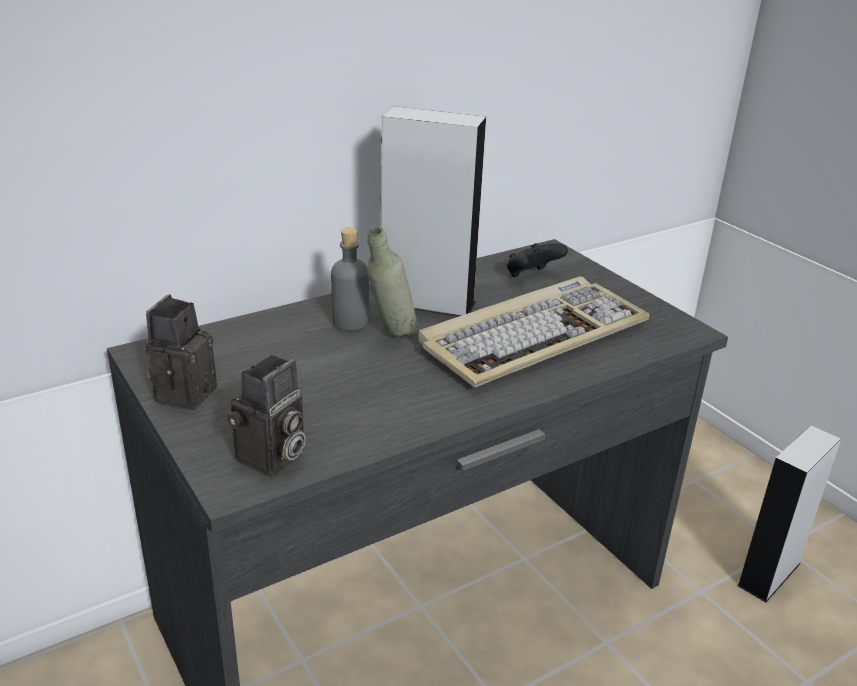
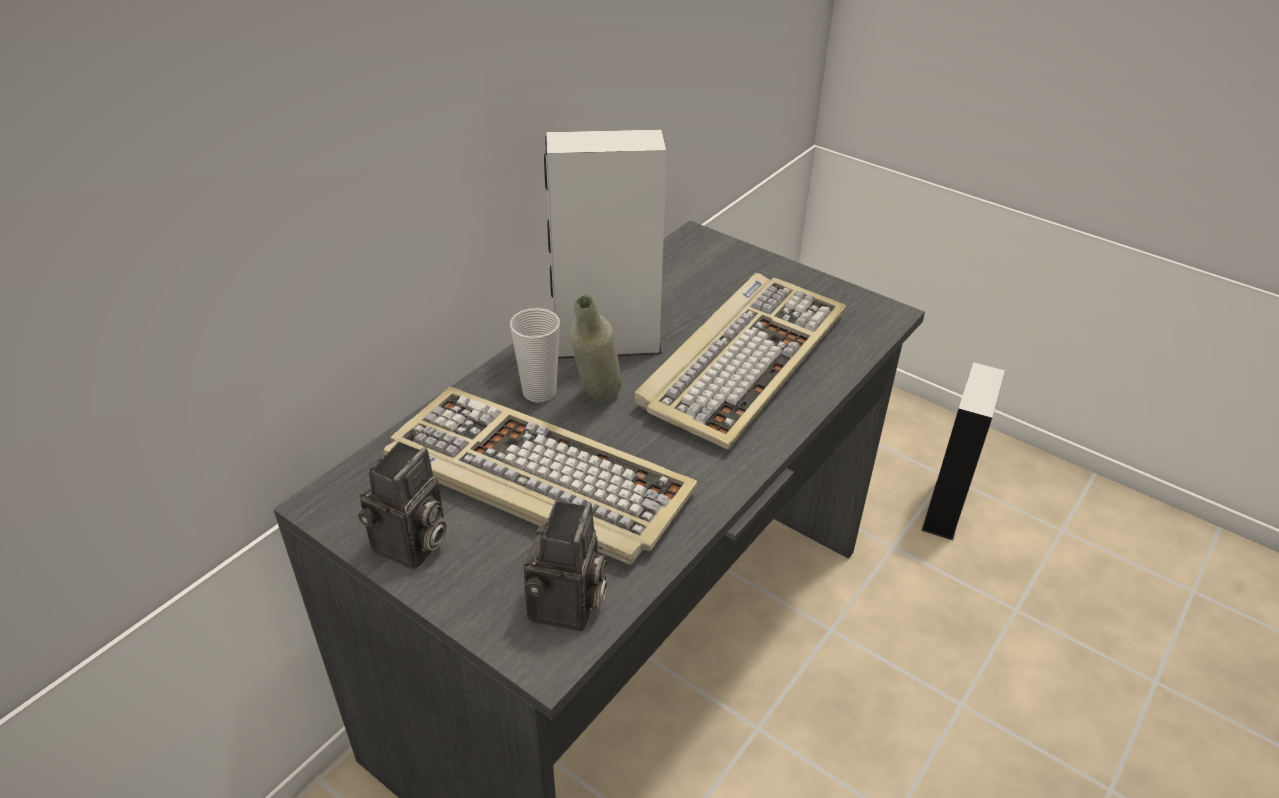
camera: 20 degrees left, 10 degrees up
camera [146,294,217,411] -> camera turned 150 degrees counterclockwise [358,442,447,569]
grey bottle [331,228,369,330] -> cup [510,308,560,403]
black game controller [507,243,568,277] -> none
none -> keyboard [383,387,697,565]

